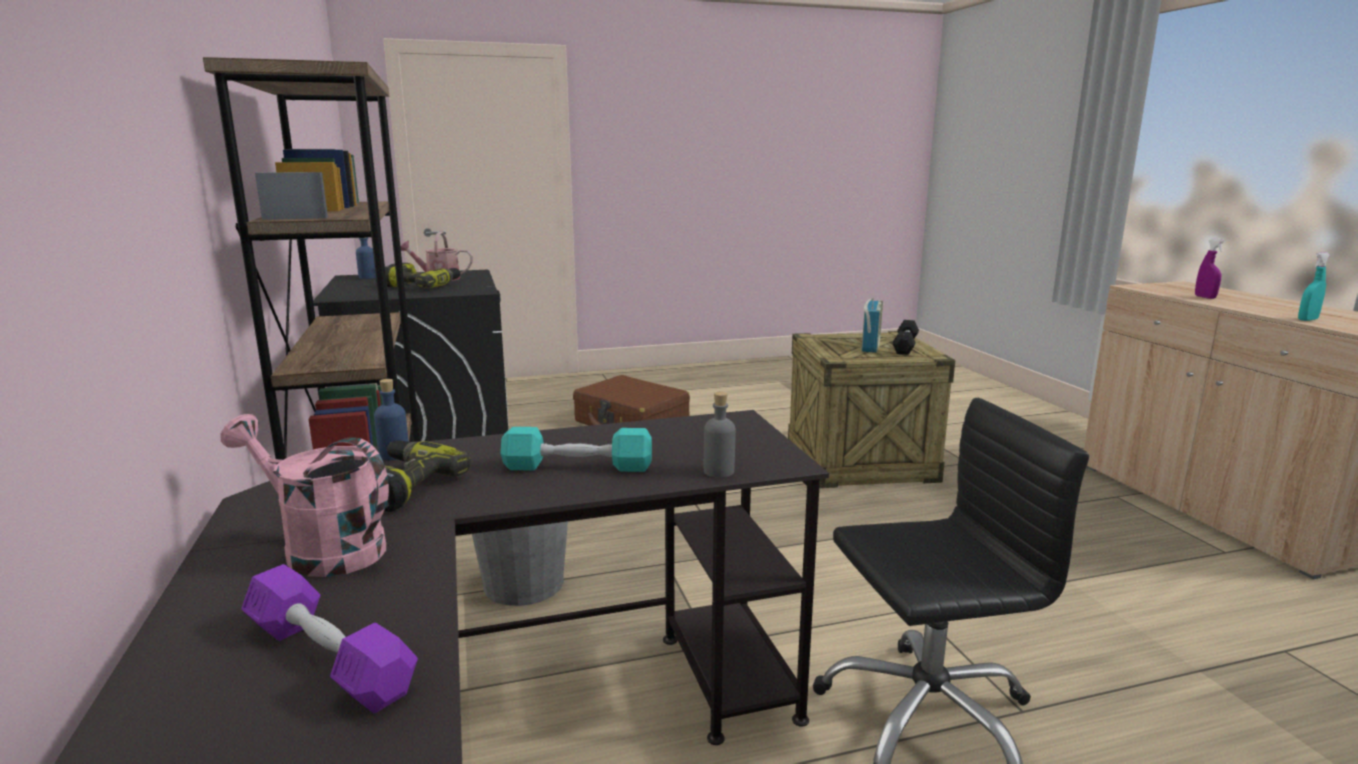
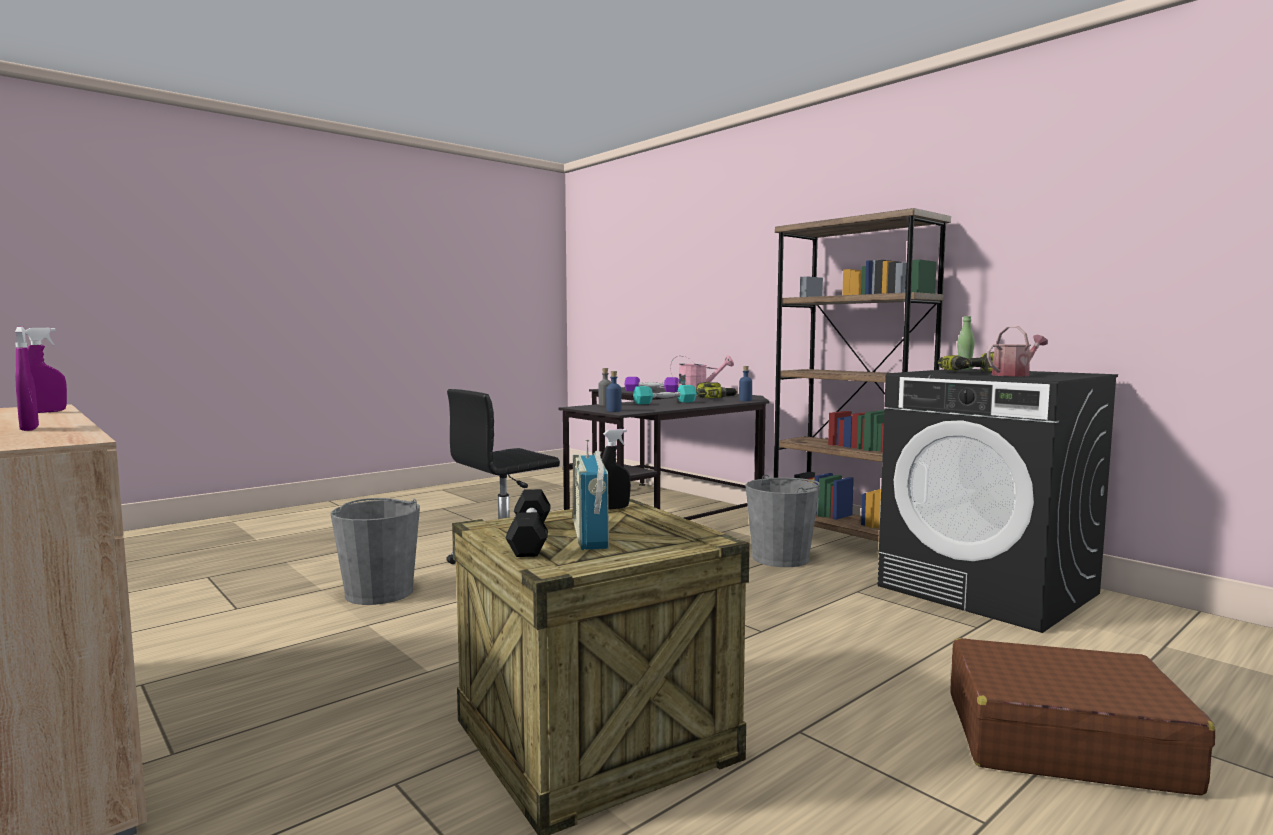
camera: 155 degrees right, 10 degrees down
blue bottle [356,237,376,279] -> blue bottle moved to [606,371,622,412]
turquoise spray bottle [1298,252,1330,321] -> purple spray bottle [25,328,67,413]
none -> grey bucket [331,498,420,605]
none -> black spray bottle [602,429,631,510]
none -> green bottle [957,316,975,370]

